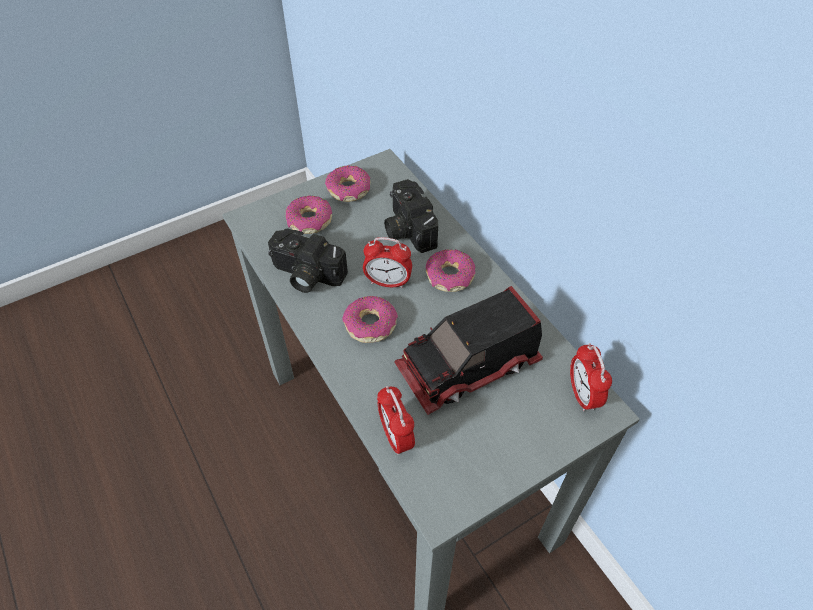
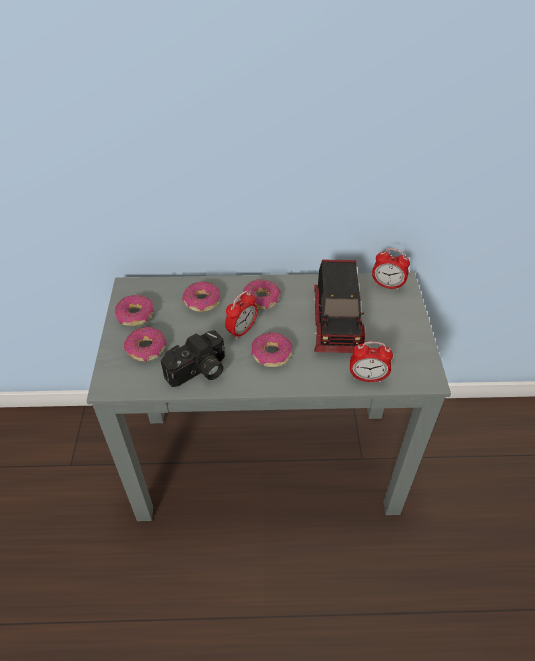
camera: 60 degrees left, 5 degrees down
camera [384,179,438,253] -> donut [182,282,221,312]

